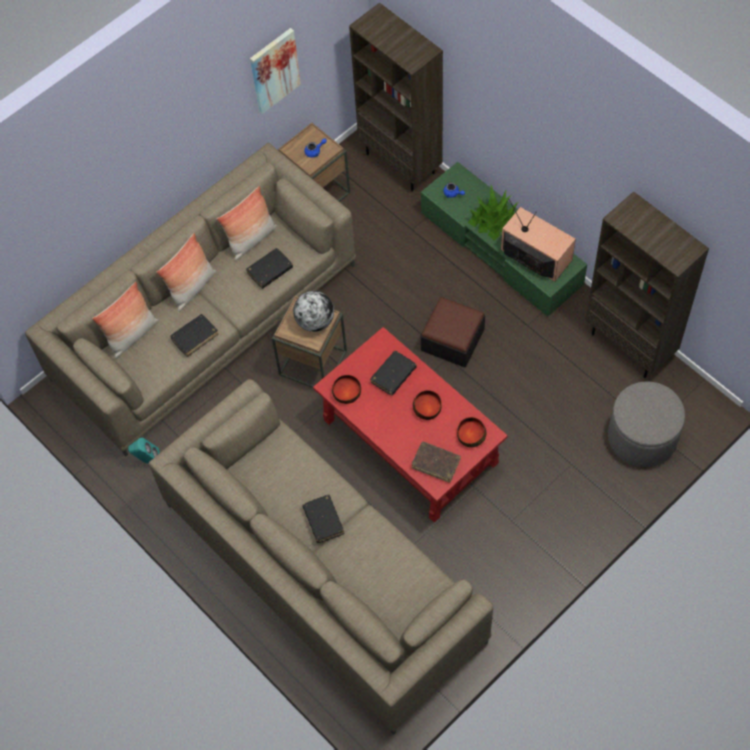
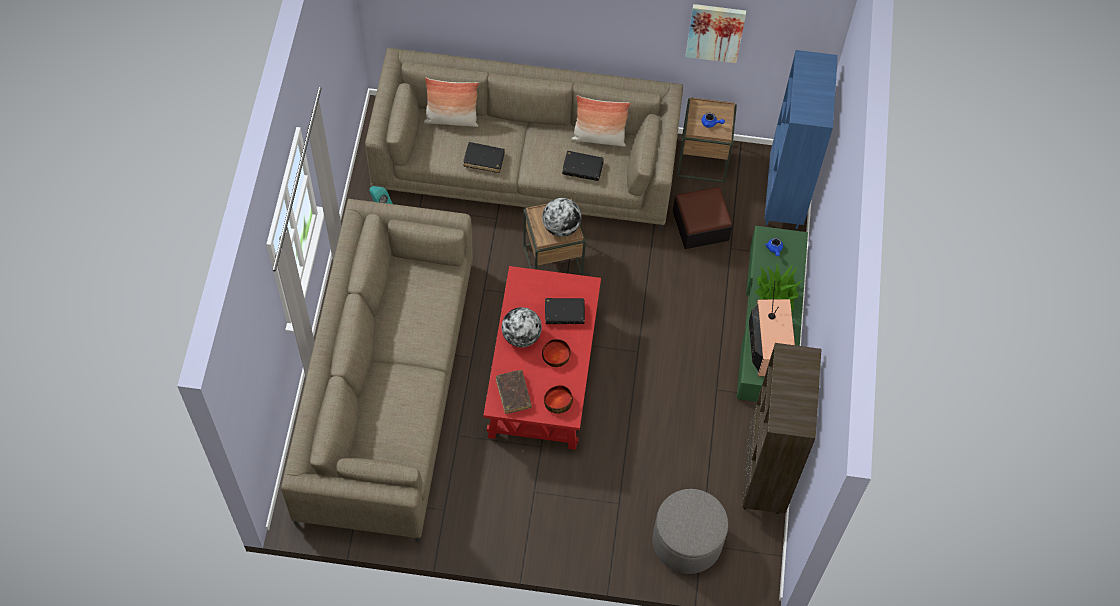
camera: 45 degrees right, 0 degrees up
pillow [156,233,216,312] -> none
black book [302,495,344,543] -> none
bowl [332,375,361,404] -> none
brown bookcase [349,2,443,192] -> blue bookcase [765,50,838,229]
ottoman [421,297,485,367] -> ottoman moved to [673,187,732,249]
none -> globe [502,307,542,347]

